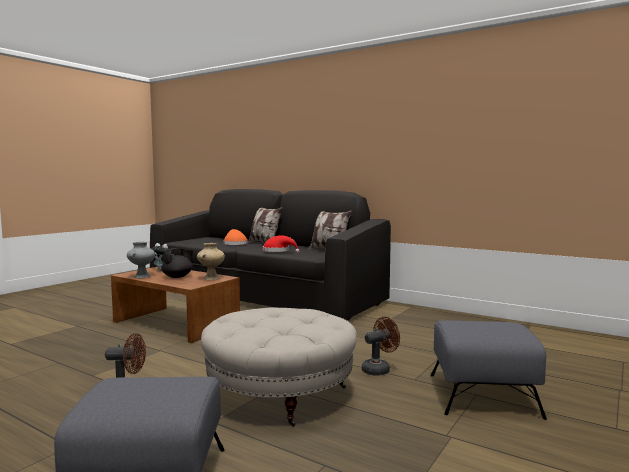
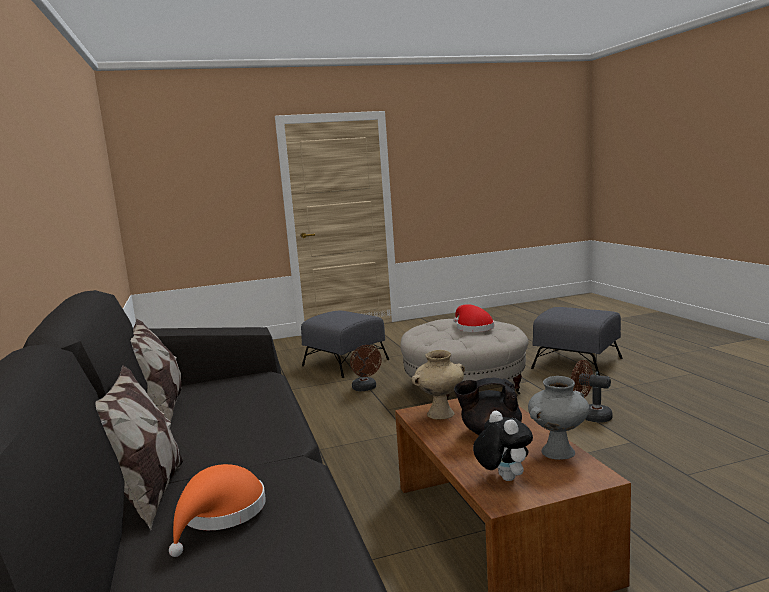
camera: 140 degrees left, 5 degrees up
red hat [263,235,299,253] -> red hat moved to [453,304,494,332]
brown fan [362,317,400,376] -> brown fan turned 120 degrees counterclockwise [350,345,382,391]

